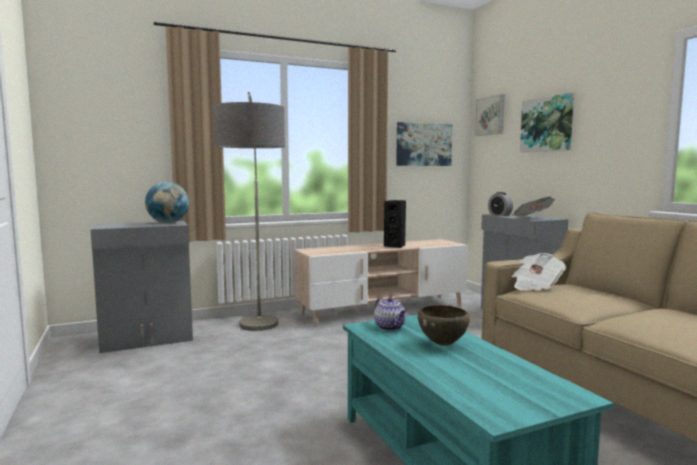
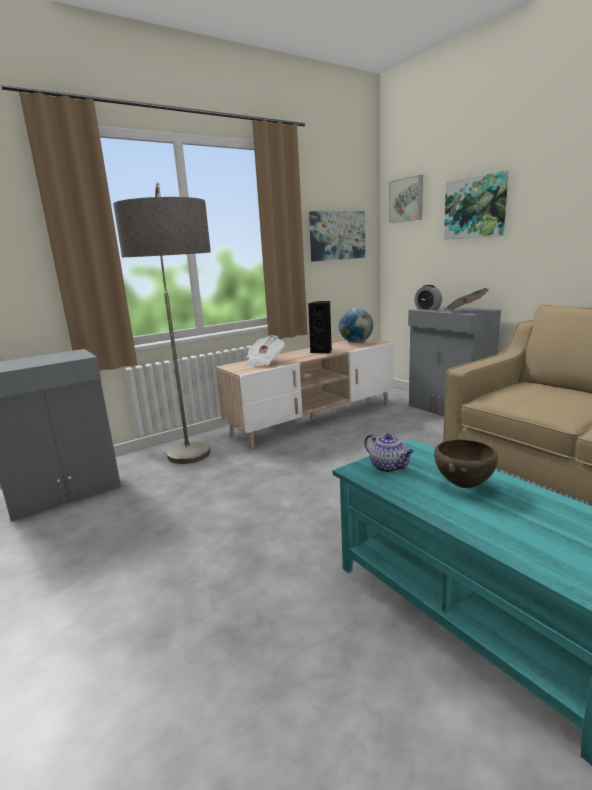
camera: 10 degrees left, 10 degrees up
globe [145,182,189,223] -> globe moved to [339,308,373,343]
newspaper [512,253,566,290] -> newspaper moved to [245,335,285,367]

